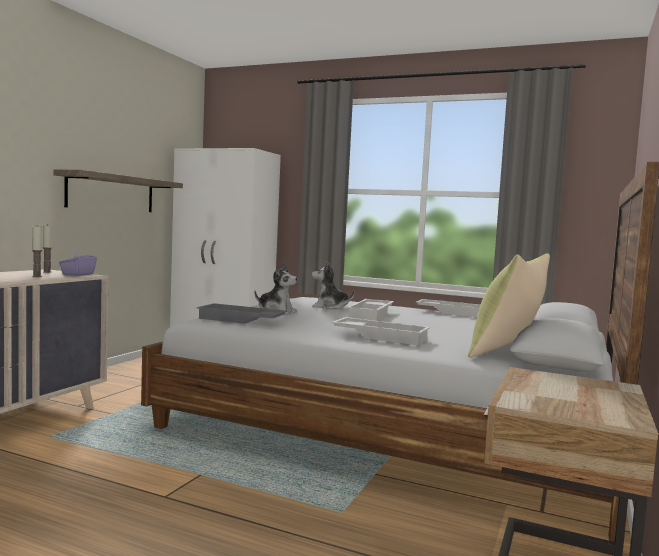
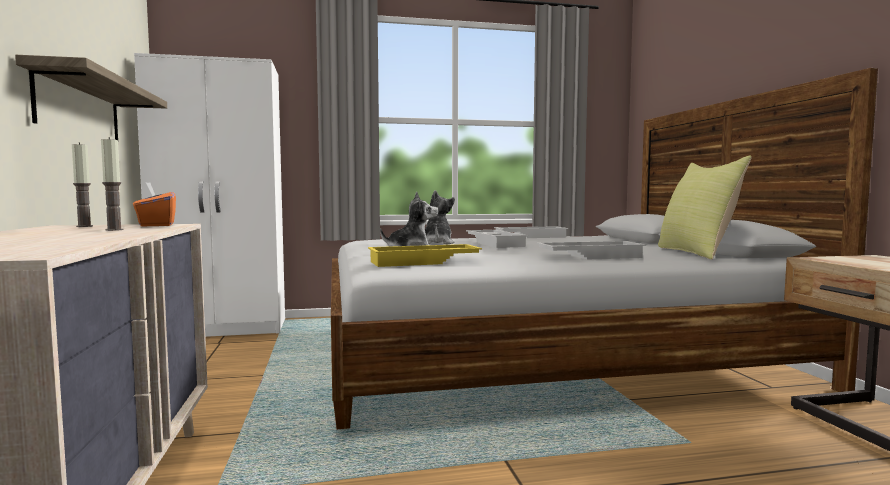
camera: 35 degrees left, 0 degrees up
purple tissue box [59,249,97,276] -> orange tissue box [133,183,176,226]
grey tray [197,303,287,324] -> yellow tray [368,244,482,267]
plush toy [312,261,355,309] -> plush toy turned 120 degrees clockwise [425,190,455,244]

